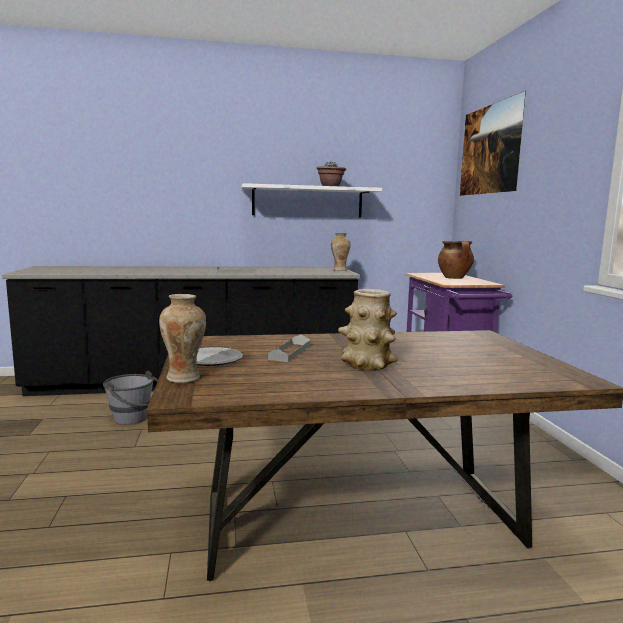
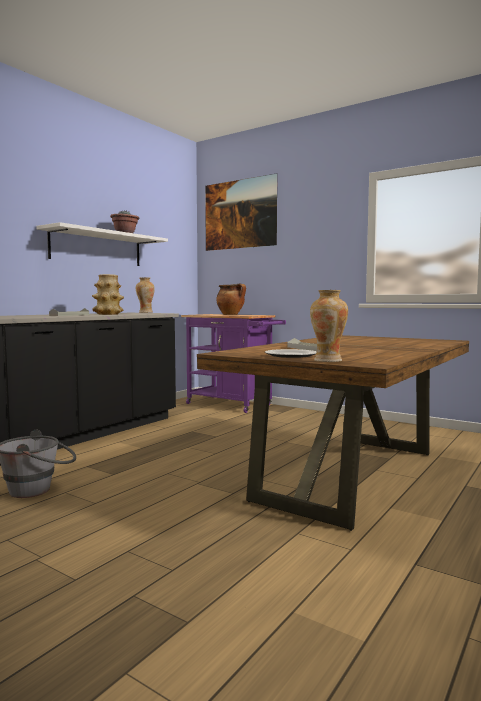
camera: 45 degrees left, 5 degrees down
vase [338,289,398,371] -> vase moved to [92,274,124,315]

